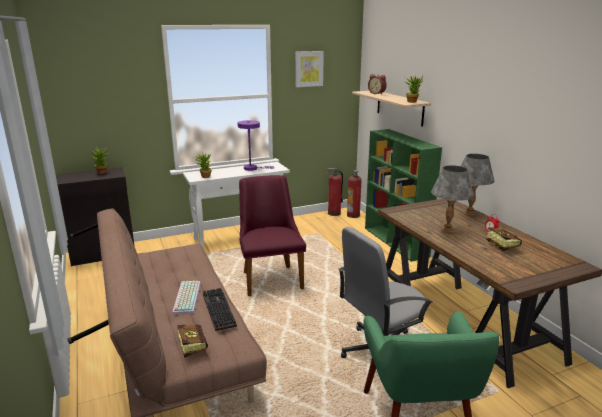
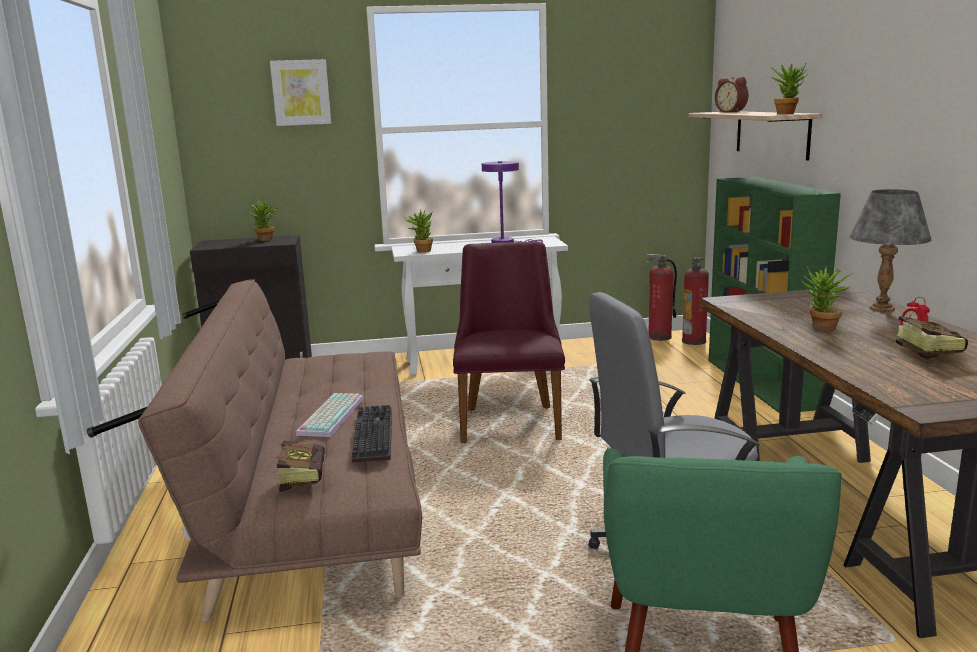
camera: 15 degrees right, 5 degrees down
picture [295,51,324,87] -> picture moved to [270,59,331,126]
grey table lamp [431,165,474,233] -> potted plant [801,266,853,331]

